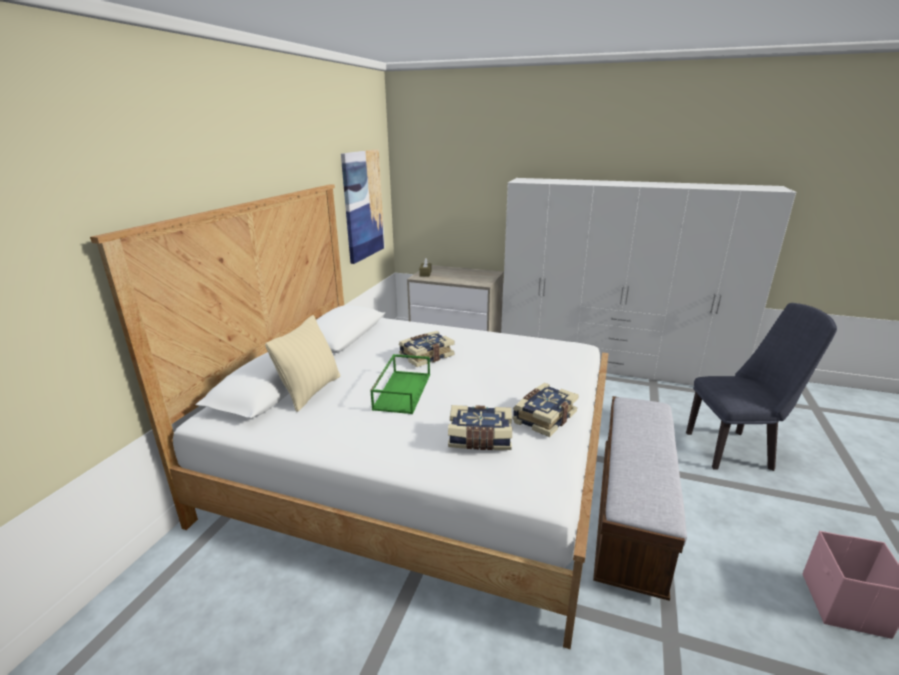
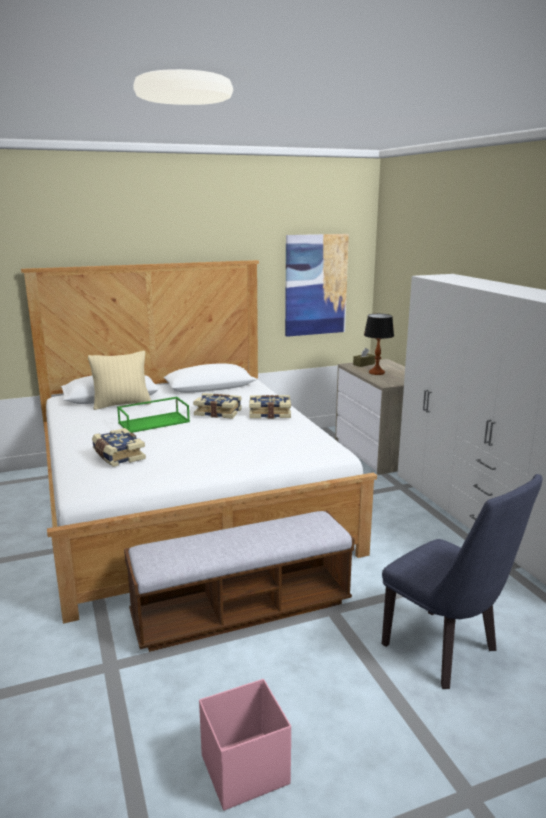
camera: 50 degrees right, 5 degrees down
book [512,383,579,437] -> book moved to [249,395,291,419]
none -> table lamp [364,314,394,375]

